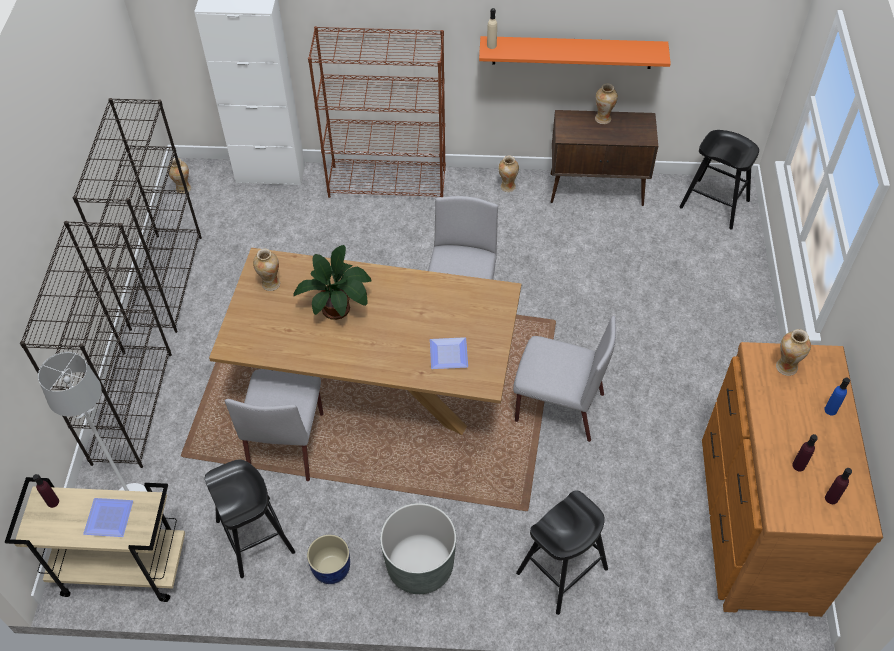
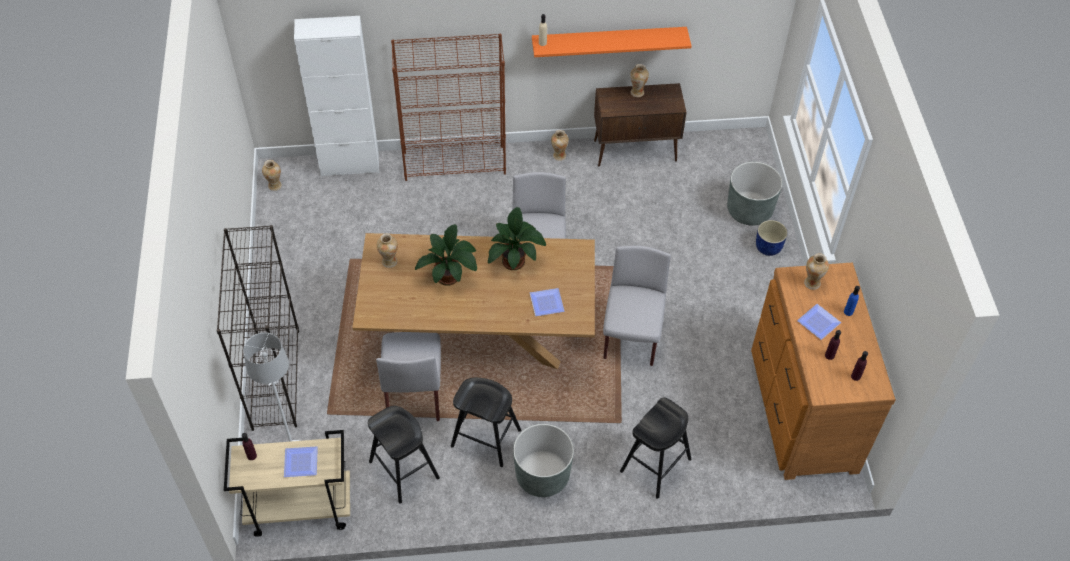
camera: 10 degrees left, 0 degrees up
black bookcase [73,98,202,333] -> none
blue planter [307,534,350,584] -> blue planter moved to [756,220,788,256]
grey chair [513,316,616,442] -> grey chair turned 90 degrees counterclockwise [603,246,671,366]
black stool [680,130,759,229] -> black stool moved to [451,378,521,467]
none -> potted plant [488,207,546,270]
none -> grey planter [727,162,782,226]
none -> plate [797,304,841,340]

